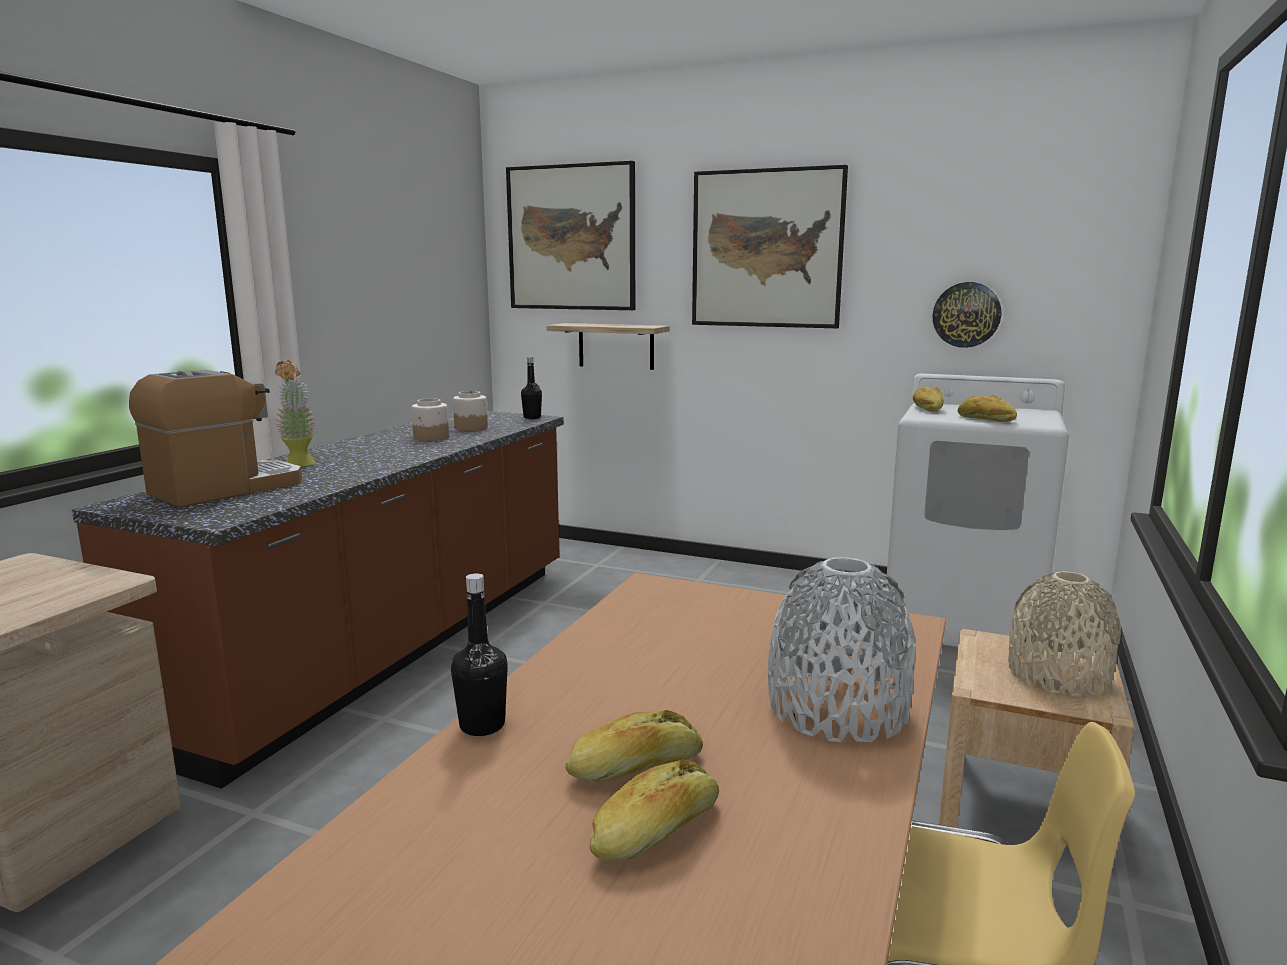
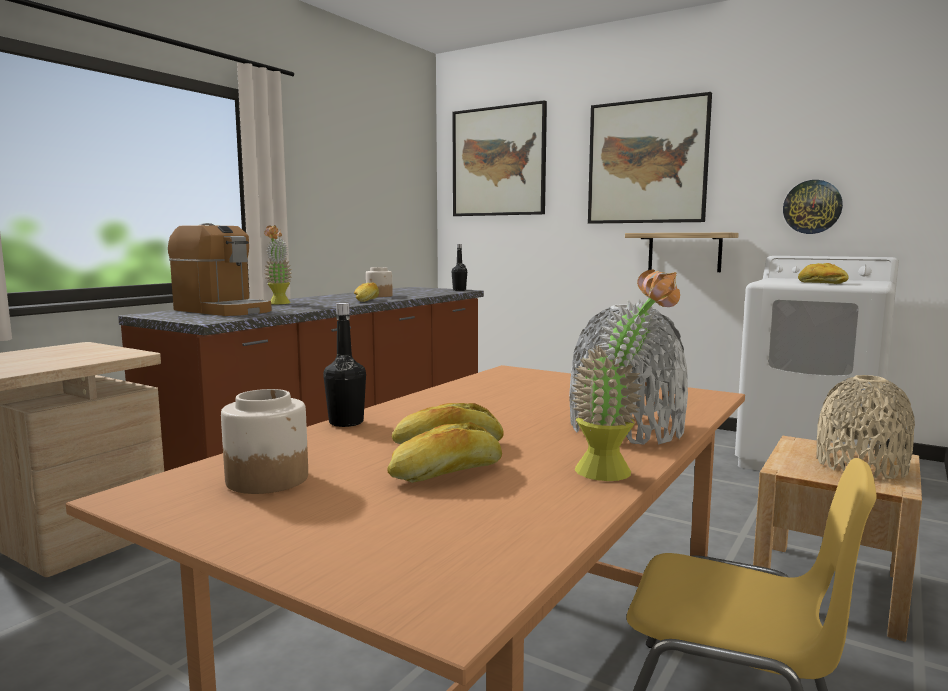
camera: 10 degrees right, 5 degrees down
coffee machine [129,370,302,508] -> coffee machine turned 75 degrees clockwise [168,223,272,316]
jar [453,391,488,431] -> jar moved to [221,389,308,494]
shelf [546,323,669,370] -> shelf moved to [625,233,739,272]
bread [913,387,944,412] -> bread moved to [354,283,379,302]
none -> potted plant [571,270,680,481]

